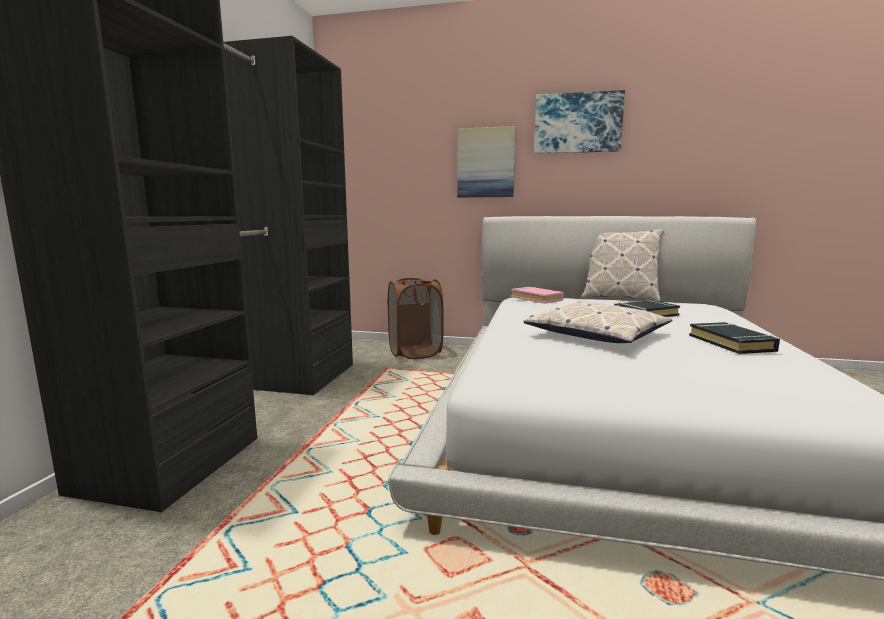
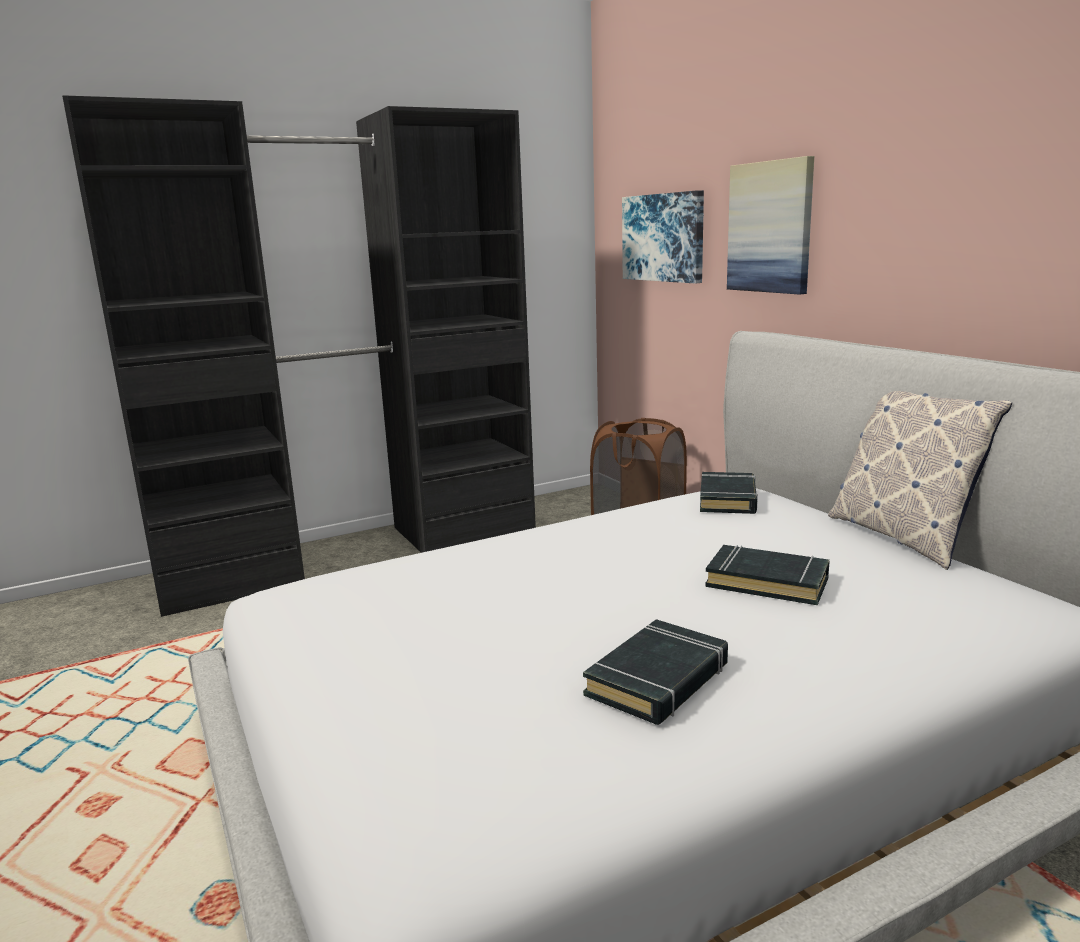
camera: 50 degrees right, 5 degrees up
pink book [511,287,564,304] -> black book [700,472,758,514]
pillow [523,302,672,343] -> none
picture [534,90,625,154] -> picture moved to [622,190,704,284]

